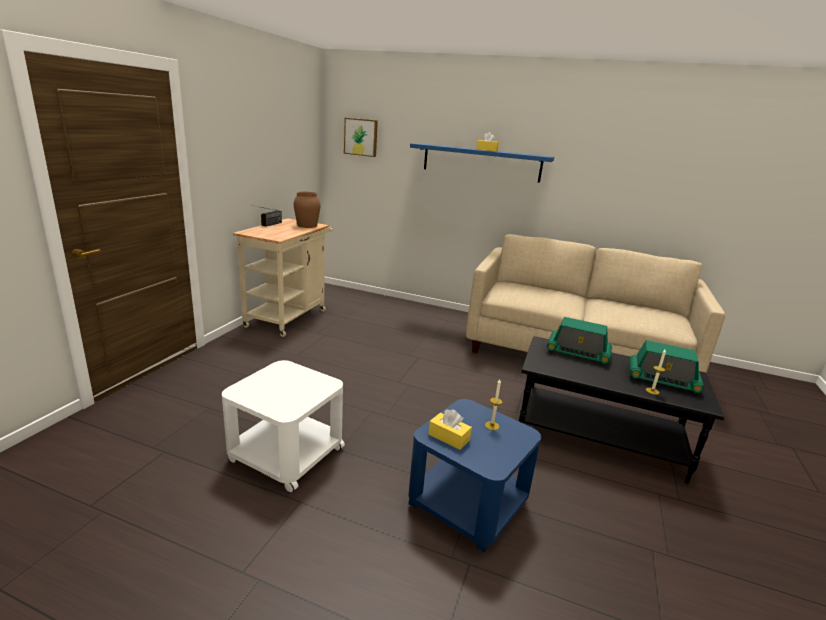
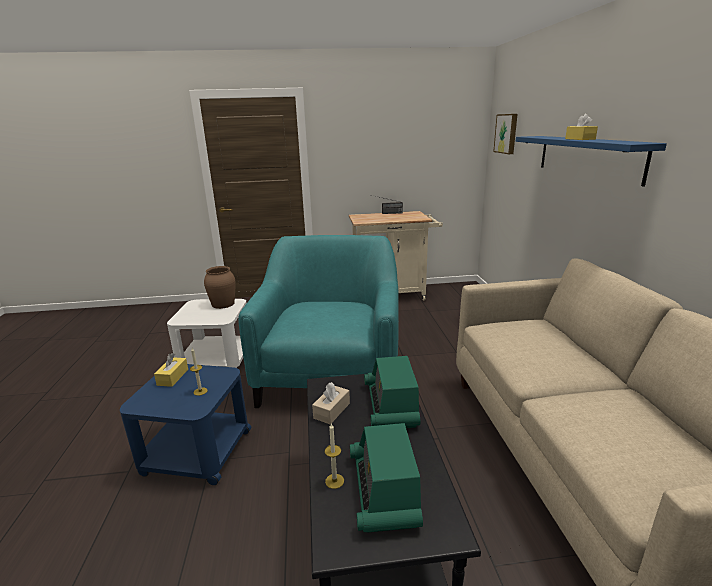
camera: 65 degrees right, 0 degrees up
brown vase [294,192,321,228] -> brown vase moved to [204,266,236,309]
none -> turquoise armchair [238,235,399,408]
none -> beige tissue box [312,382,350,424]

